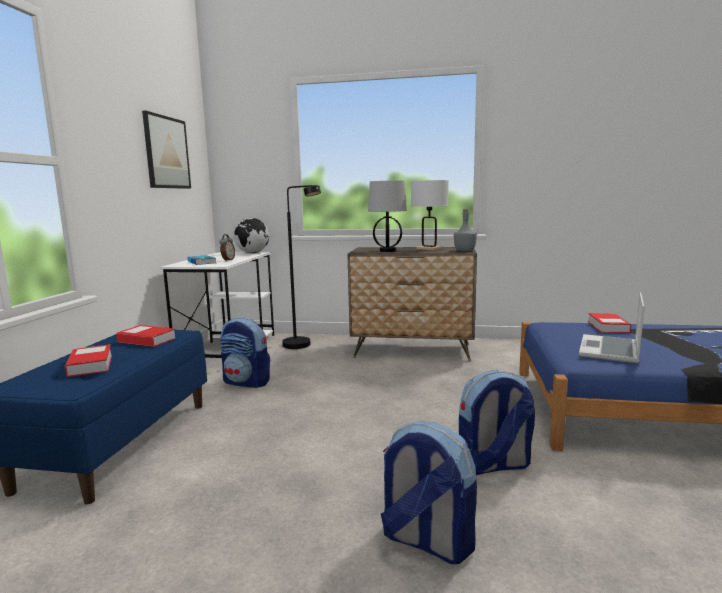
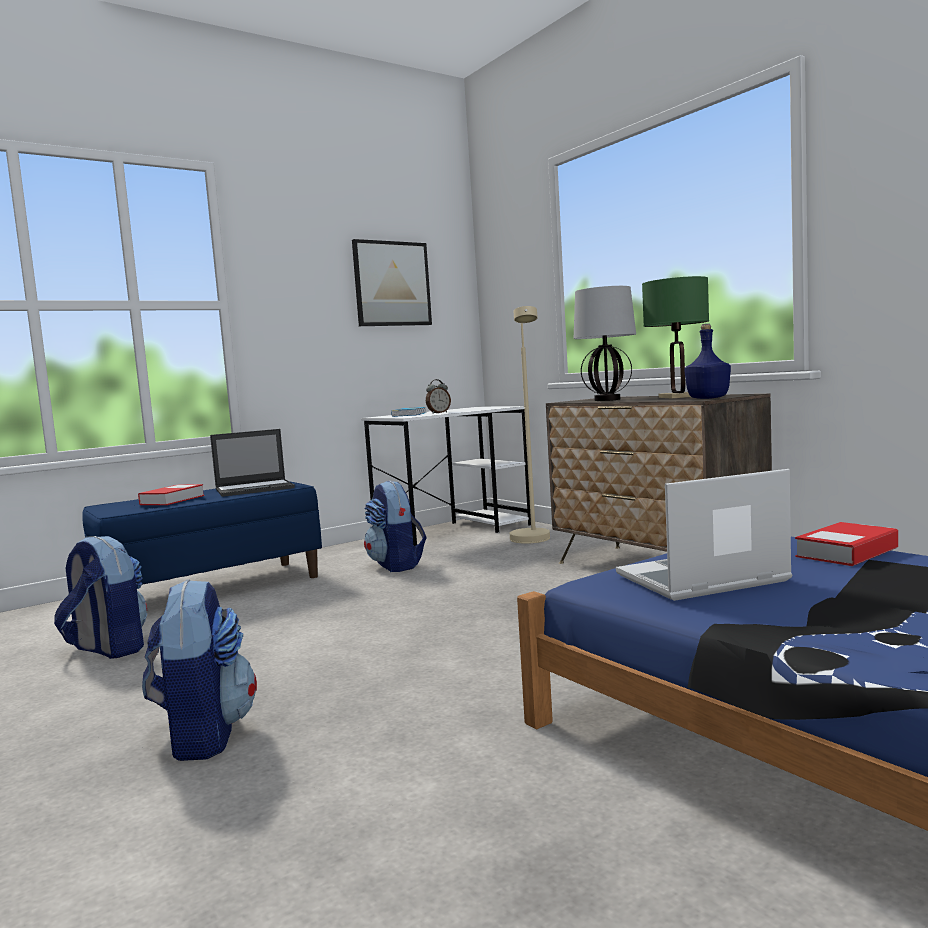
camera: 45 degrees right, 5 degrees down
book [116,325,176,347] -> laptop [210,429,295,497]
globe [233,218,269,253] -> none
black floor lamp [282,185,321,349] -> beige floor lamp [510,306,550,544]
white table lamp [411,180,449,250] -> green table lamp [642,276,709,398]
grey bottle [454,209,477,251] -> blue bottle [684,324,731,399]
backpack [459,370,535,475] -> backpack moved to [54,536,147,659]

